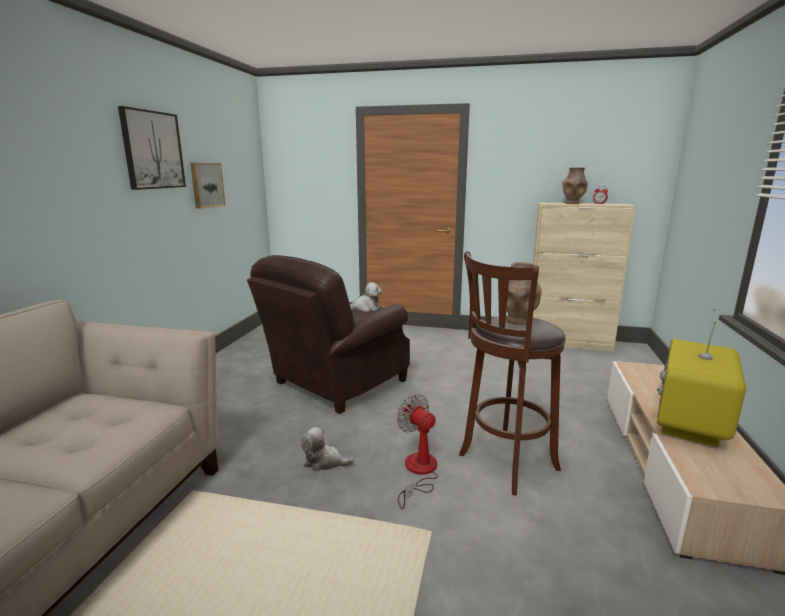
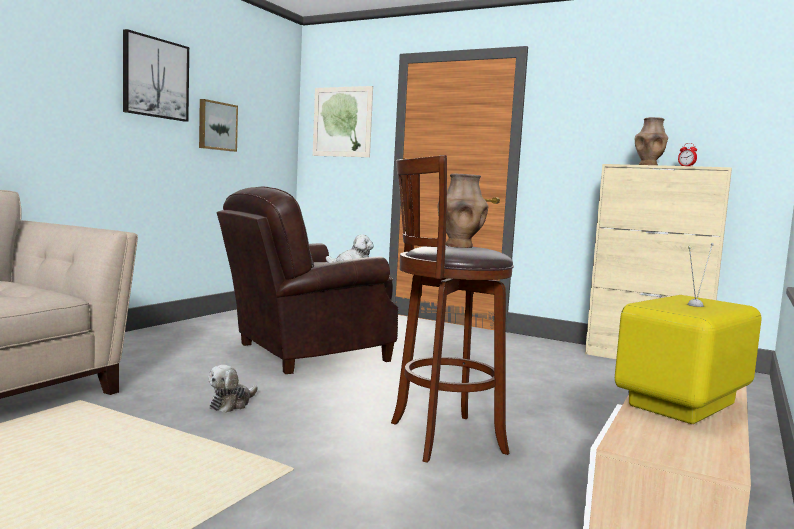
camera: 15 degrees right, 10 degrees down
plush toy [301,427,354,471] -> plush toy turned 90 degrees counterclockwise [208,365,258,413]
fan [397,394,438,509] -> none
none -> picture [313,86,373,157]

